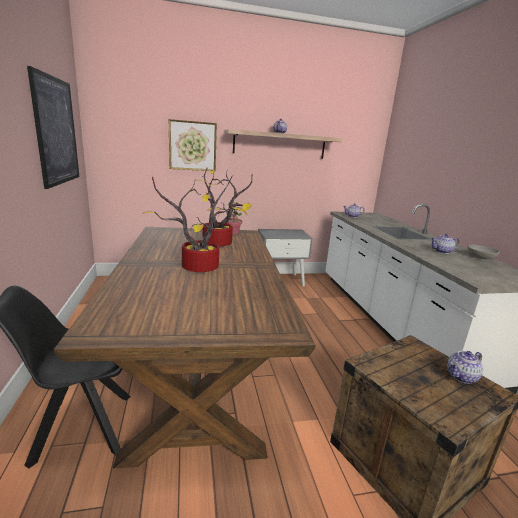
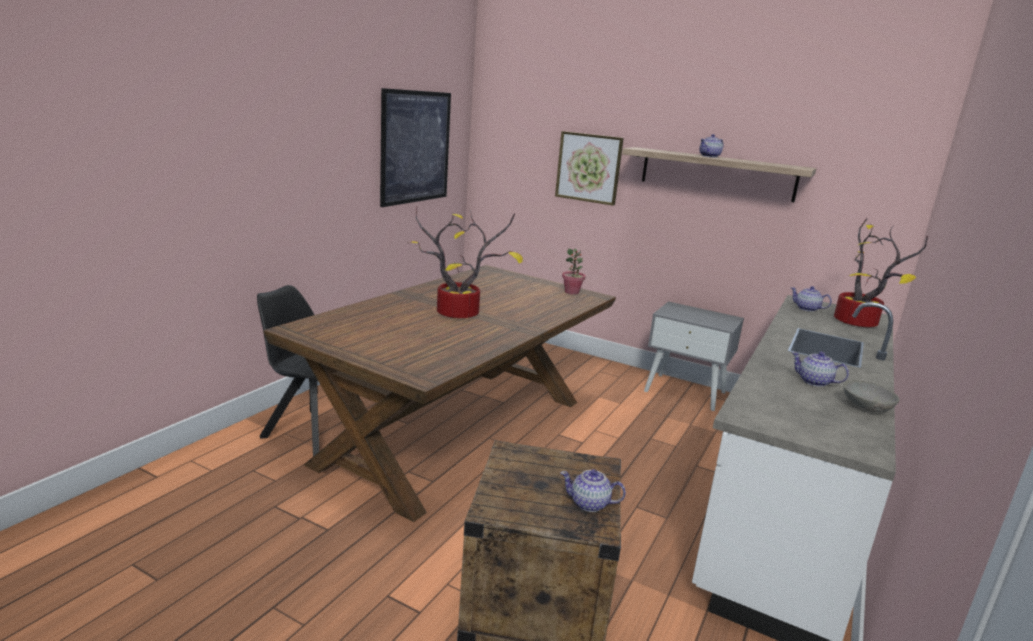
camera: 40 degrees right, 0 degrees up
potted plant [202,168,252,246] -> potted plant moved to [834,218,928,327]

